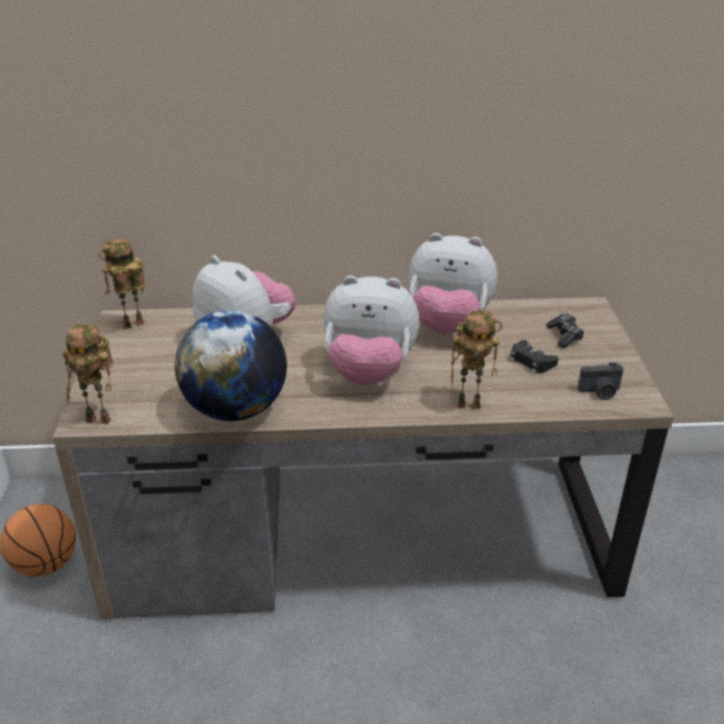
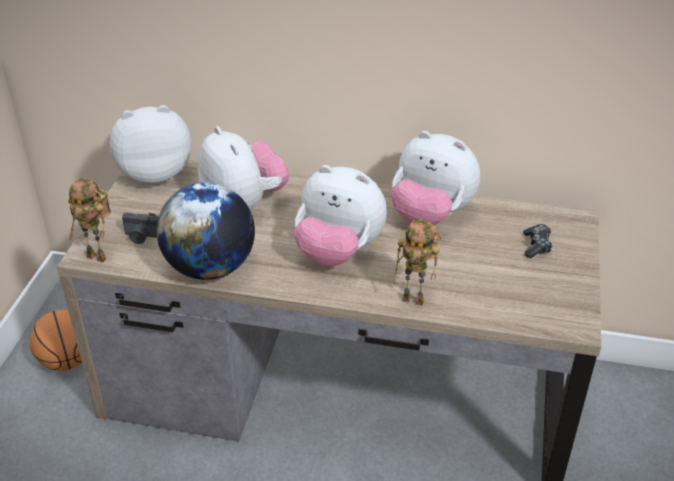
camera: 15 degrees right, 5 degrees up
toy robot [98,239,146,329] -> plush toy [109,105,191,185]
black game controller [510,340,559,374] -> none
camera [578,362,624,400] -> camera moved to [122,213,158,244]

